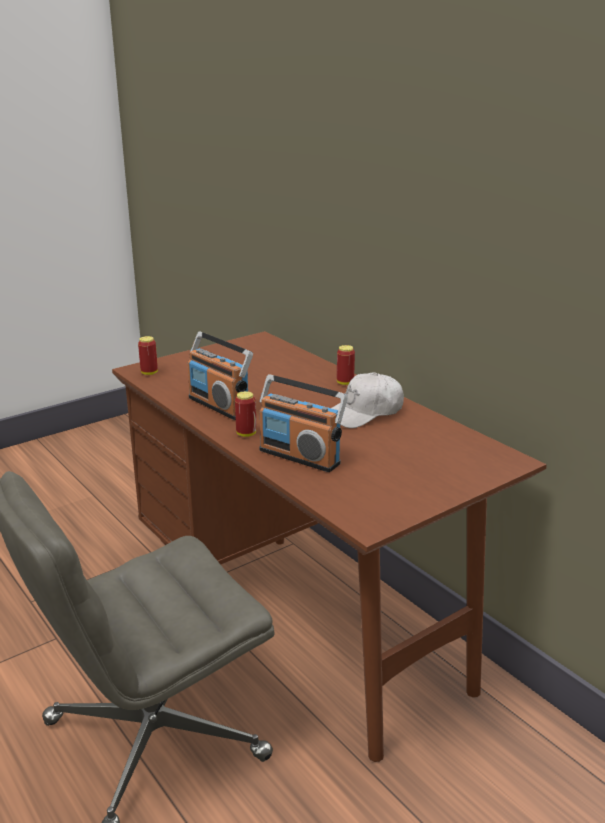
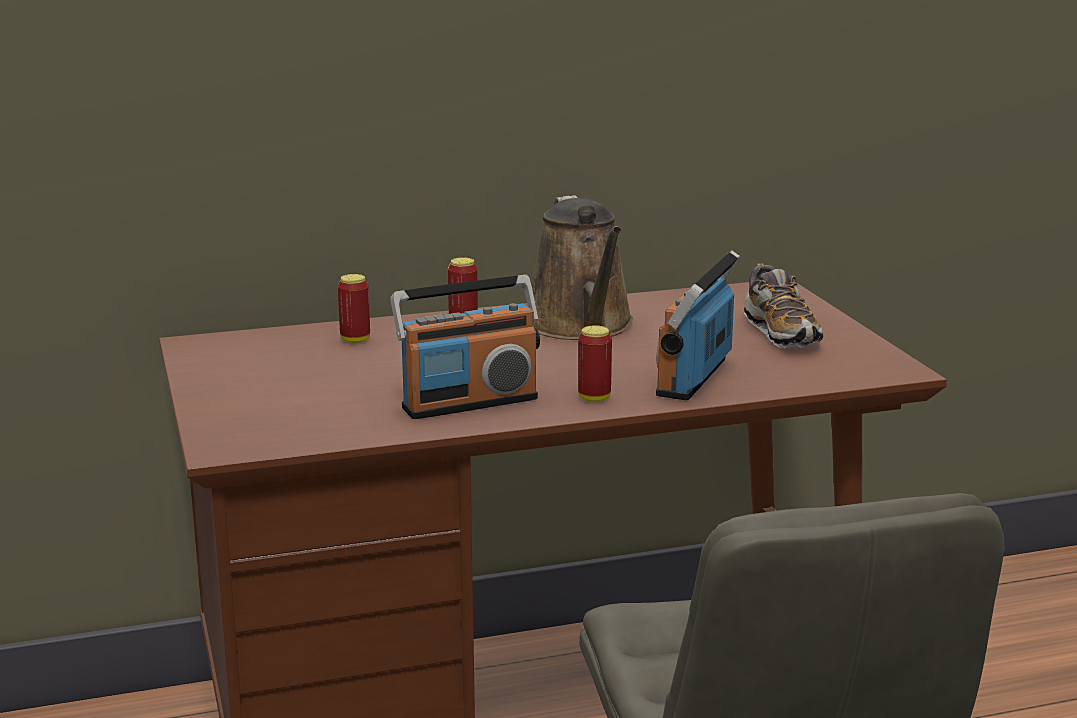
camera: 70 degrees left, 5 degrees down
can [138,336,158,375] -> can moved to [338,274,370,343]
radio [259,374,348,472] -> radio turned 150 degrees clockwise [656,250,740,400]
white cap [331,372,404,428] -> brown watering can [532,195,633,340]
none -> shoe [744,264,823,349]

